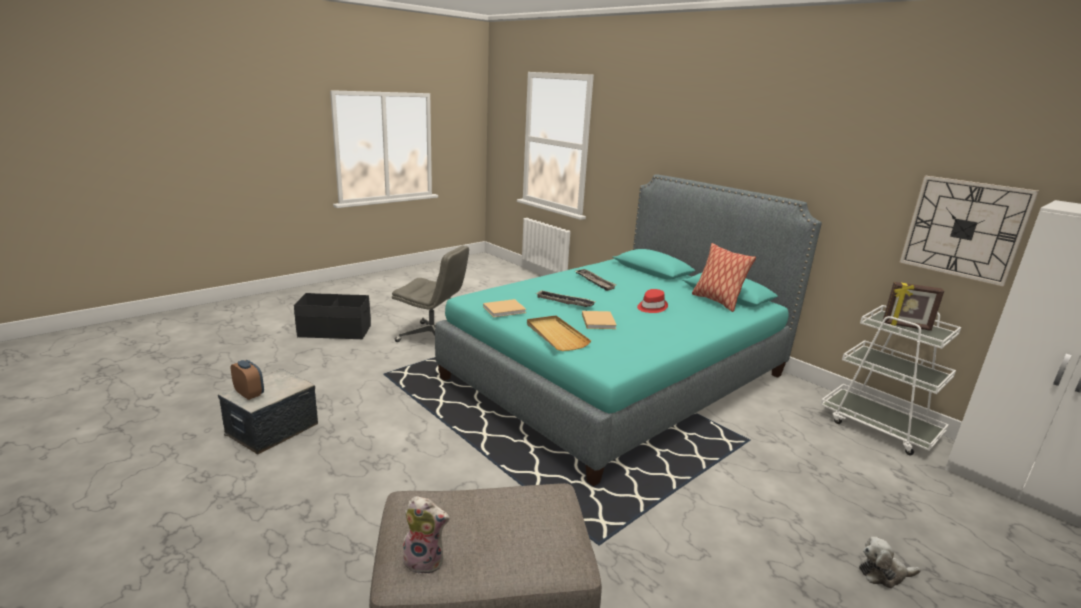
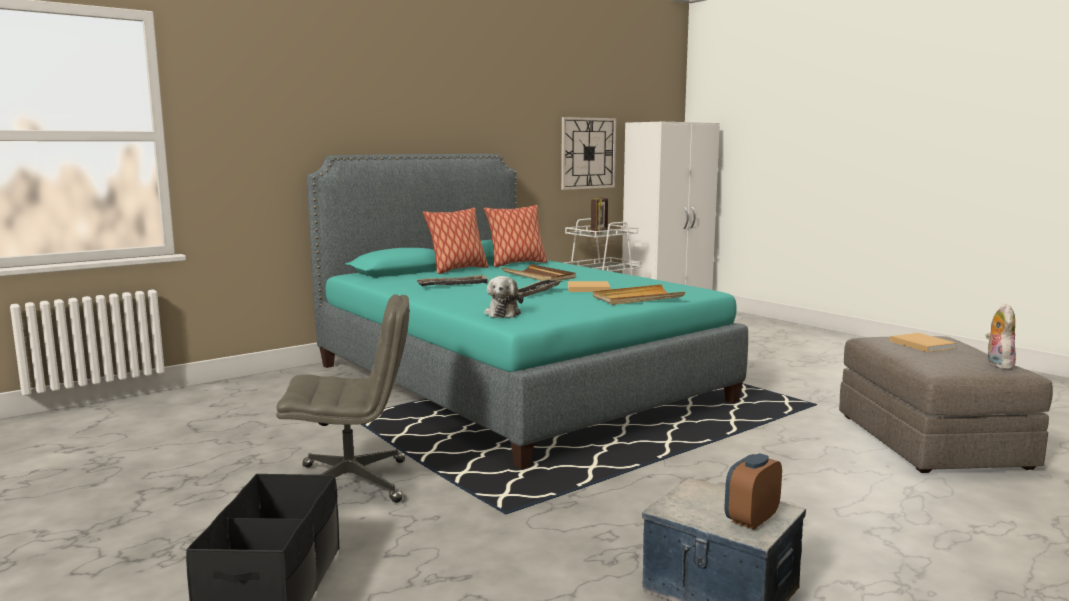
camera: 85 degrees left, 10 degrees down
grey office chair [392,245,469,342] -> grey office chair turned 60 degrees clockwise [276,294,409,503]
beige book [483,299,526,317] -> beige book moved to [890,333,957,352]
red hat [637,289,668,313] -> brown tray [502,264,576,281]
plush toy [859,537,921,588] -> plush toy moved to [484,276,524,318]
none -> pillow [423,208,489,274]

